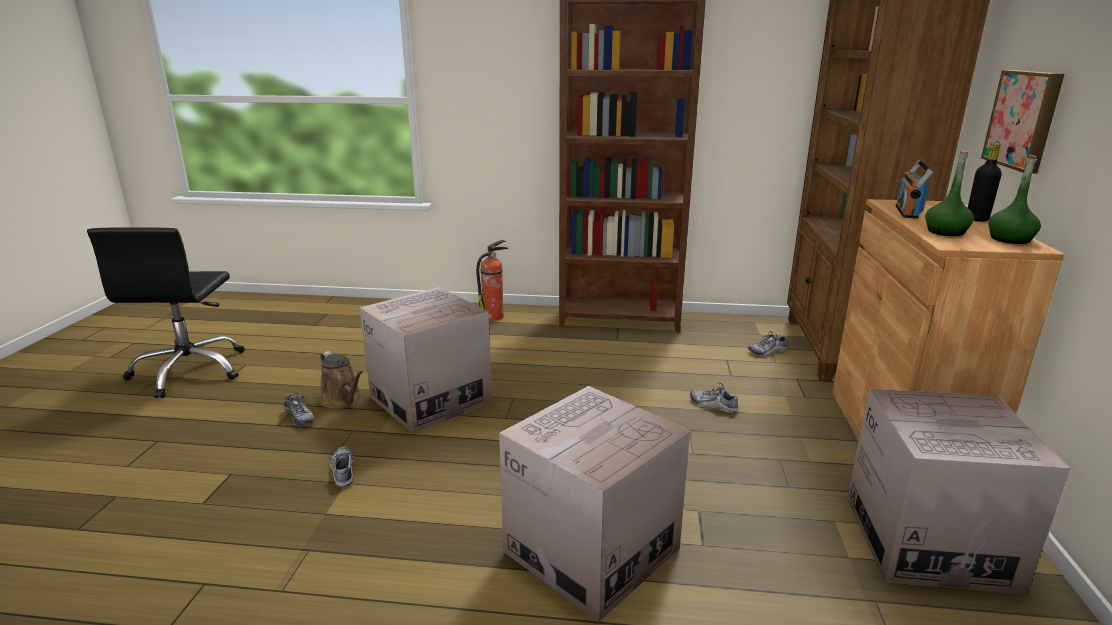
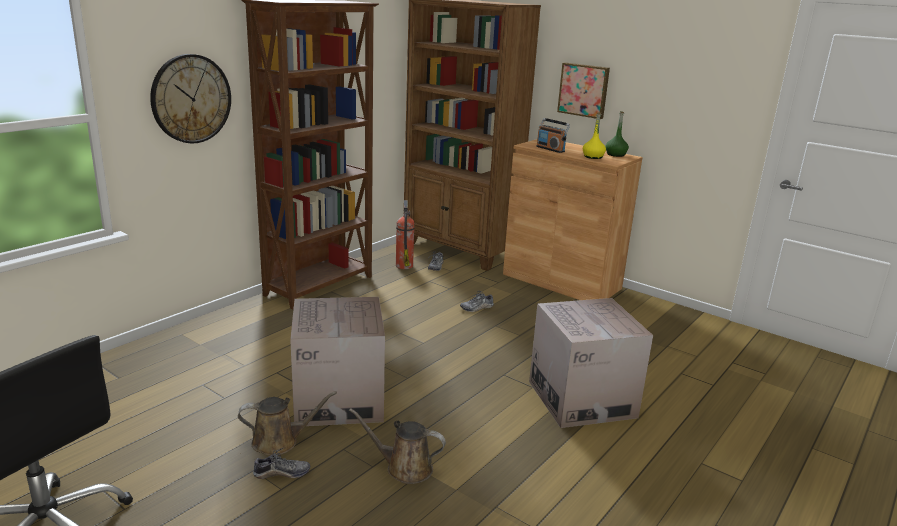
camera: 60 degrees left, 0 degrees up
shoe [324,446,358,487] -> brown watering can [349,408,446,484]
fire extinguisher [476,240,508,321] -> fire extinguisher moved to [396,200,415,269]
cardboard box [847,389,1071,594] -> none
green bottle [925,150,974,236] -> yellow bottle [583,112,606,159]
black bottle [968,143,1002,222] -> none
none -> wall clock [150,54,231,143]

